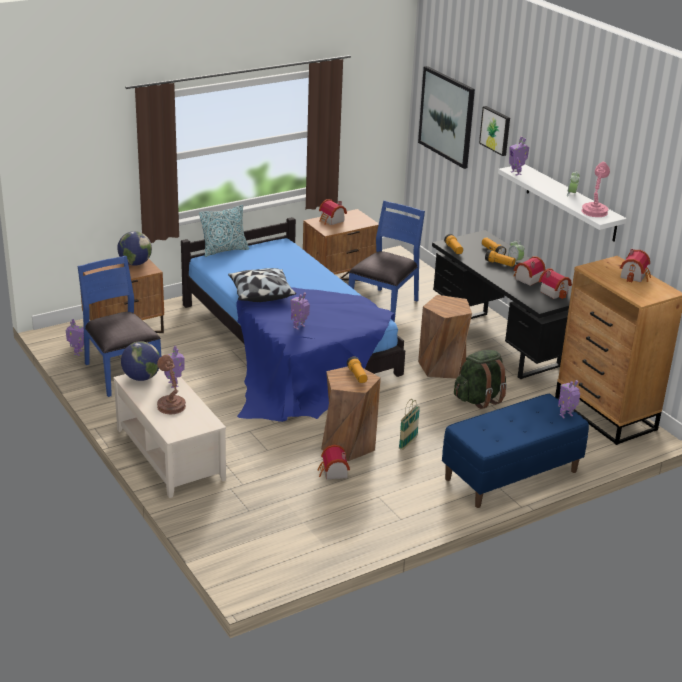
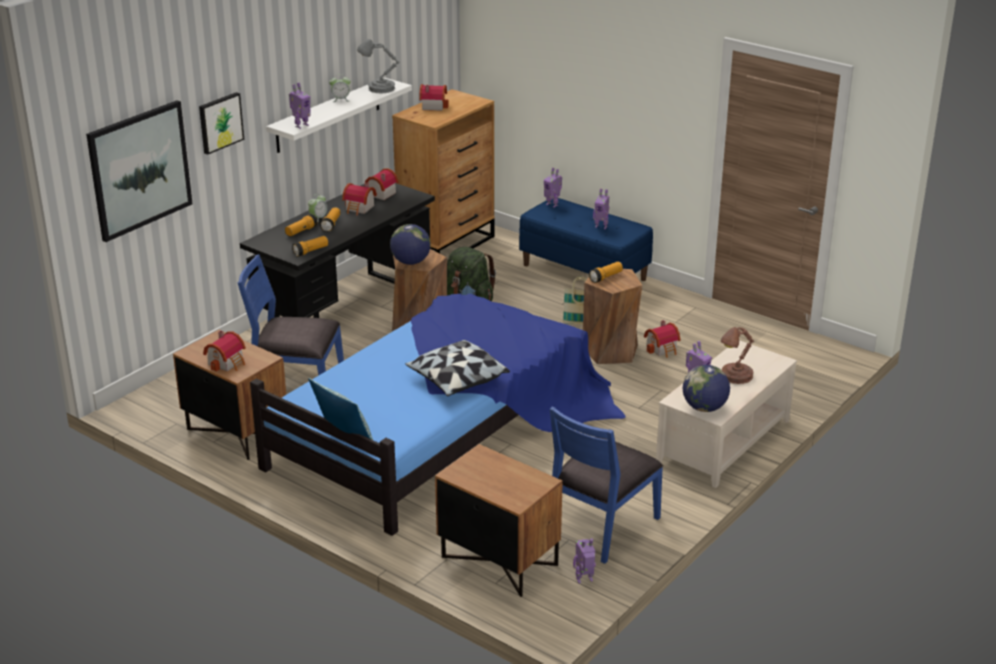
camera: 110 degrees left, 0 degrees up
globe [117,231,152,266] -> globe moved to [390,224,431,265]
toy robot [290,292,310,330] -> toy robot moved to [593,188,610,229]
pink table lamp [582,162,610,217] -> grey table lamp [357,39,399,93]

